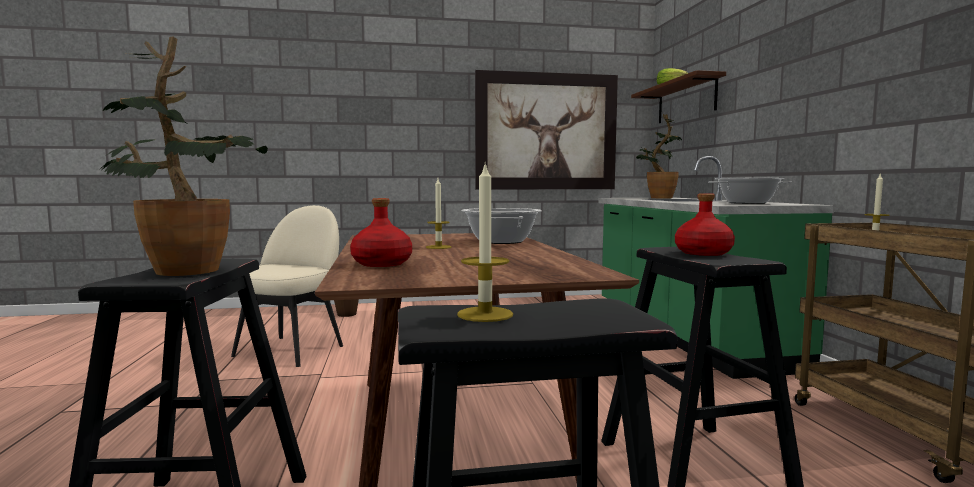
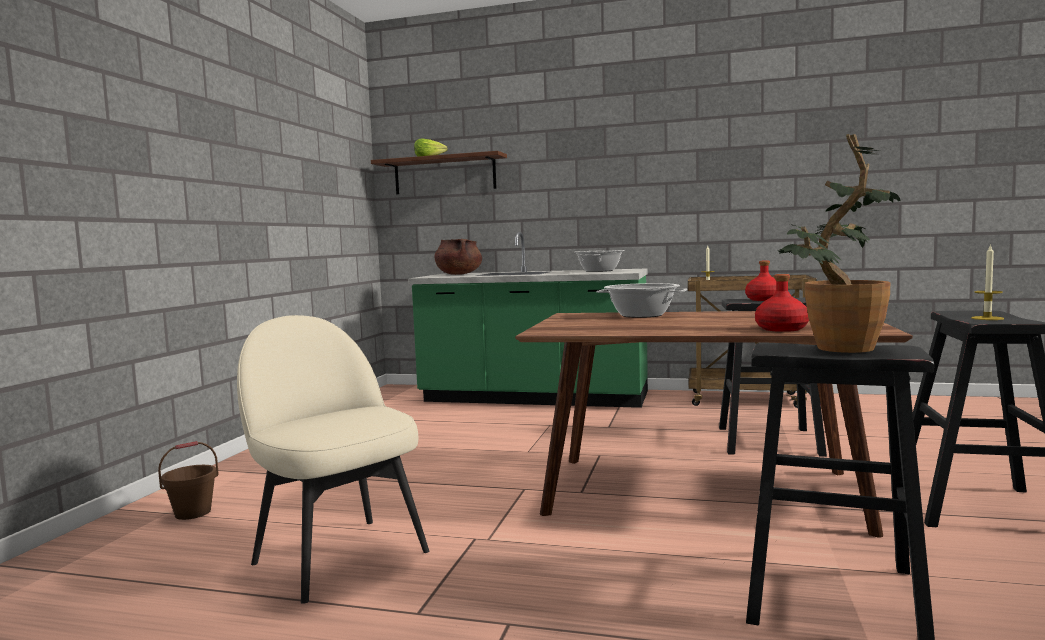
camera: 65 degrees left, 0 degrees up
candle [426,178,452,249] -> none
picture [475,70,618,189] -> none
potted plant [636,114,682,198] -> brown cooking pot [434,239,482,275]

